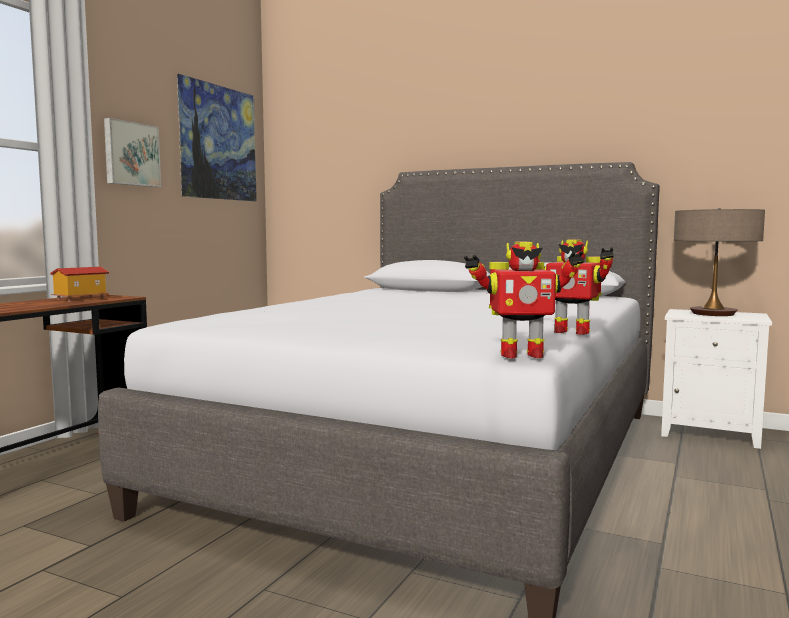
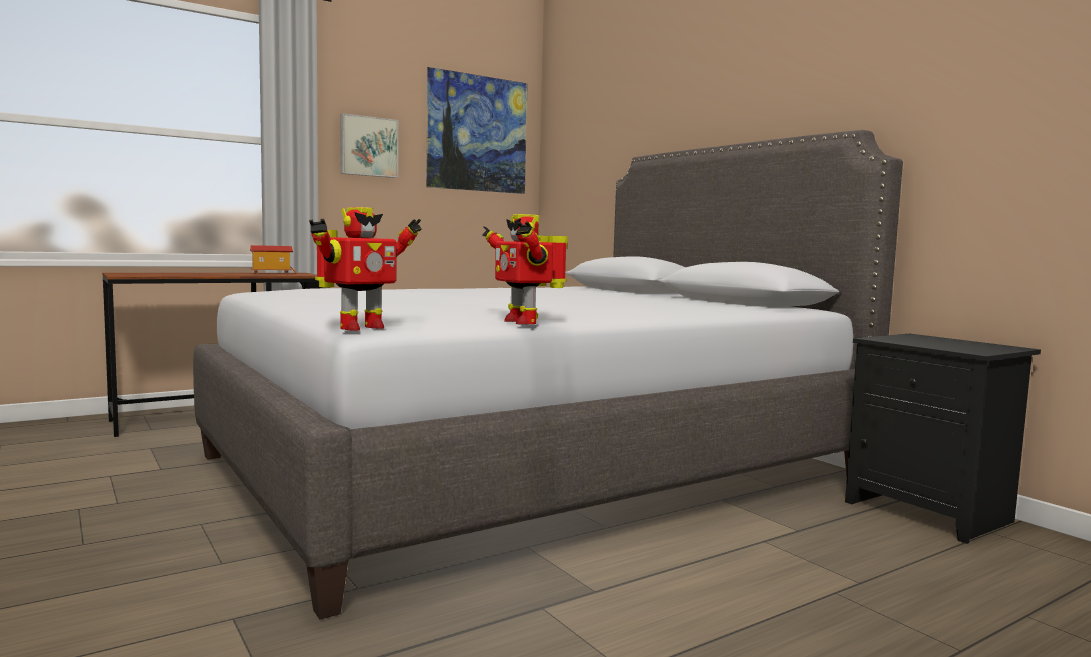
camera: 30 degrees right, 0 degrees up
toy robot [464,242,584,358] -> toy robot turned 75 degrees counterclockwise [309,207,422,331]
white nightstand [661,309,772,449] -> black nightstand [845,334,1041,544]
table lamp [674,208,765,316] -> none

